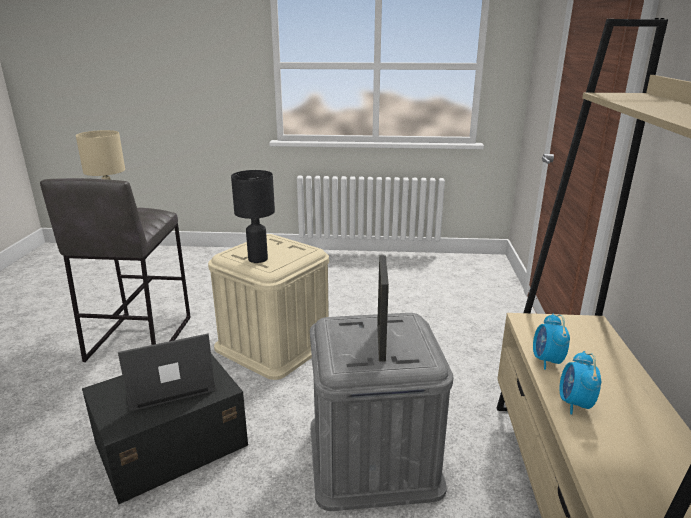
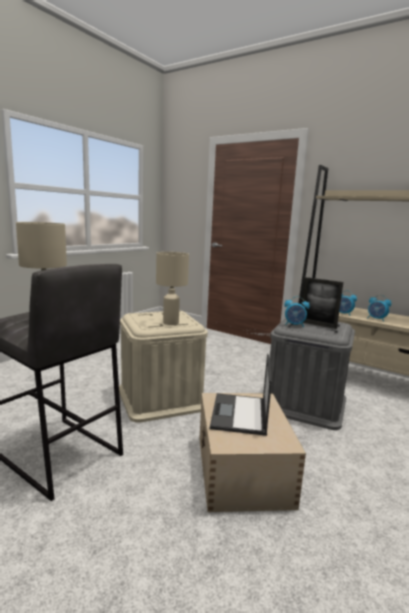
camera: 60 degrees left, 10 degrees down
black storage box [82,354,248,504] -> beige storage box [199,393,306,512]
black table lamp [231,170,275,263] -> beige table lamp [156,252,189,325]
none -> alarm clock [284,296,310,327]

